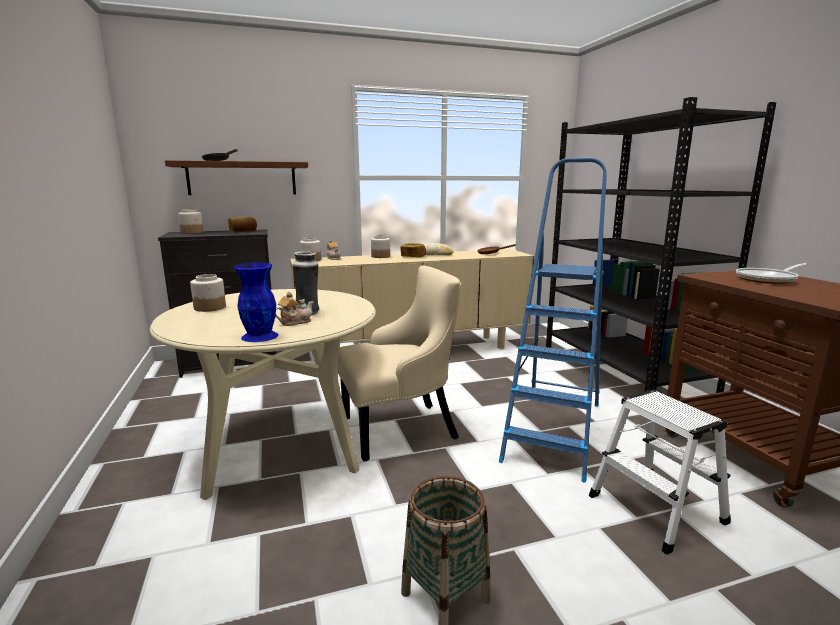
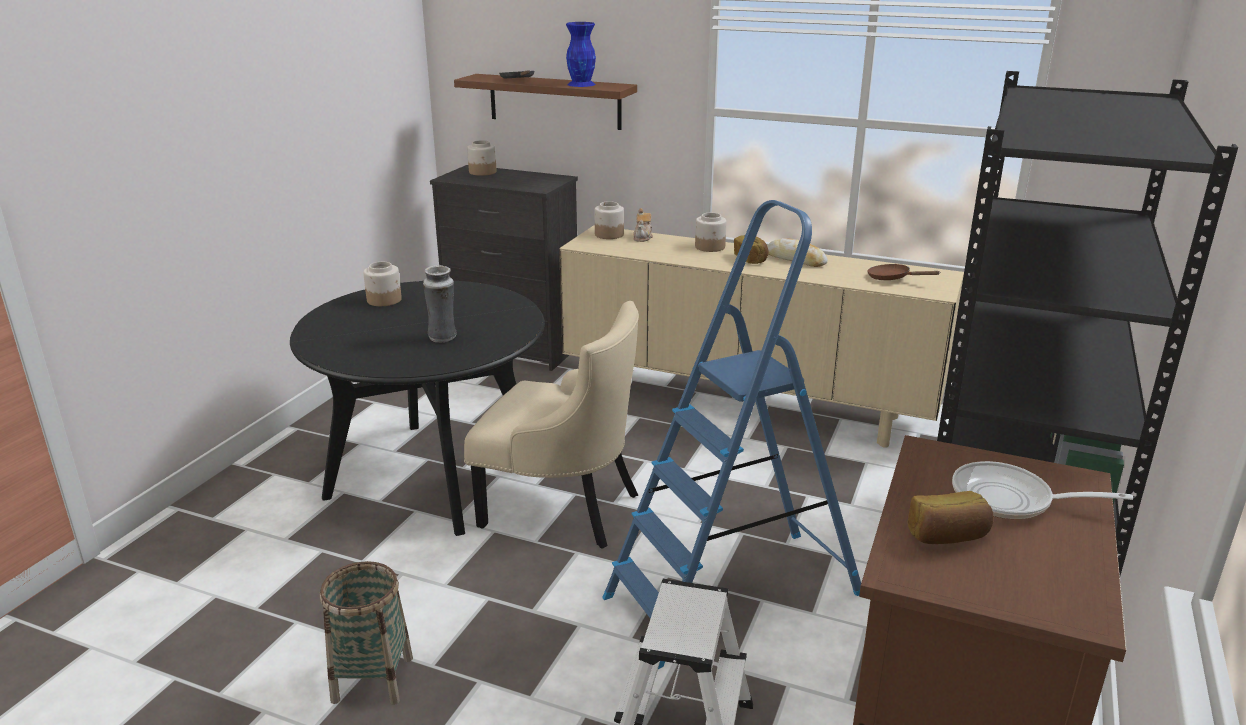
camera: 40 degrees right, 10 degrees up
beige dining table [150,289,376,500] -> black dining table [290,281,545,536]
bread [228,217,257,232] -> bread moved to [908,491,994,544]
blue vase [234,262,278,342] -> blue vase moved to [566,22,596,87]
teapot [276,292,314,326] -> none

